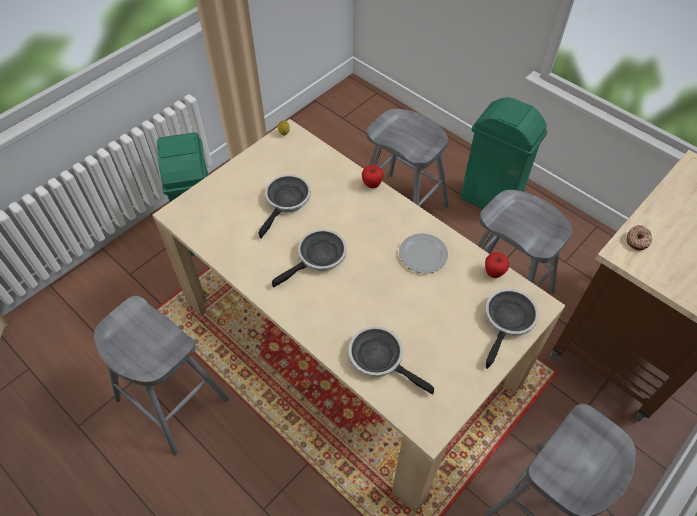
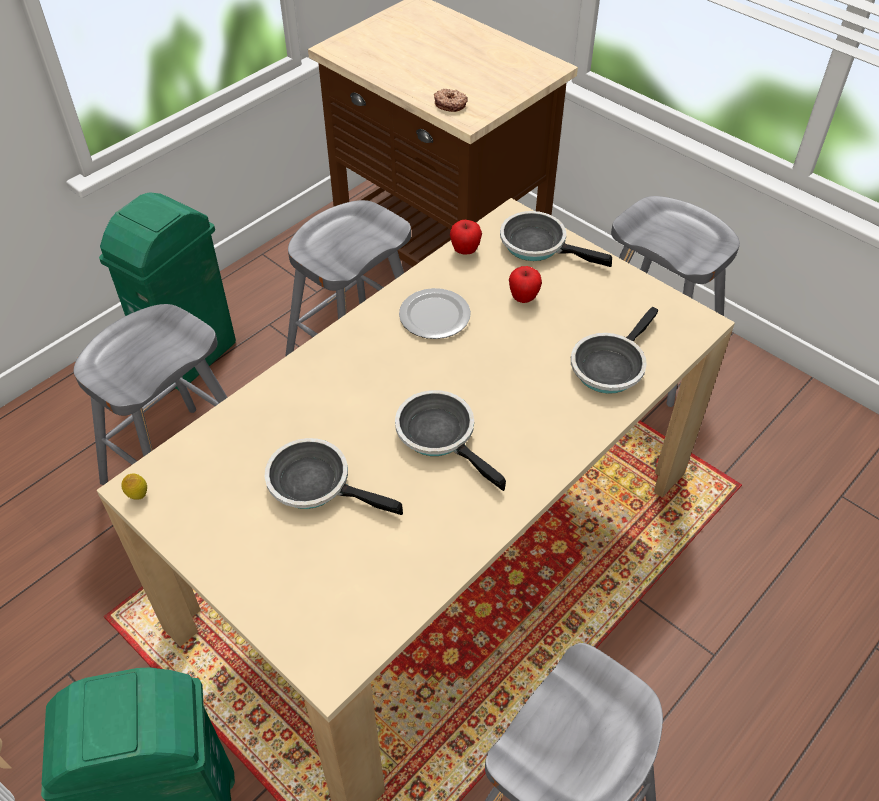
camera: 90 degrees left, 5 degrees down
apple [362,165,384,188] -> apple moved to [509,266,542,303]

